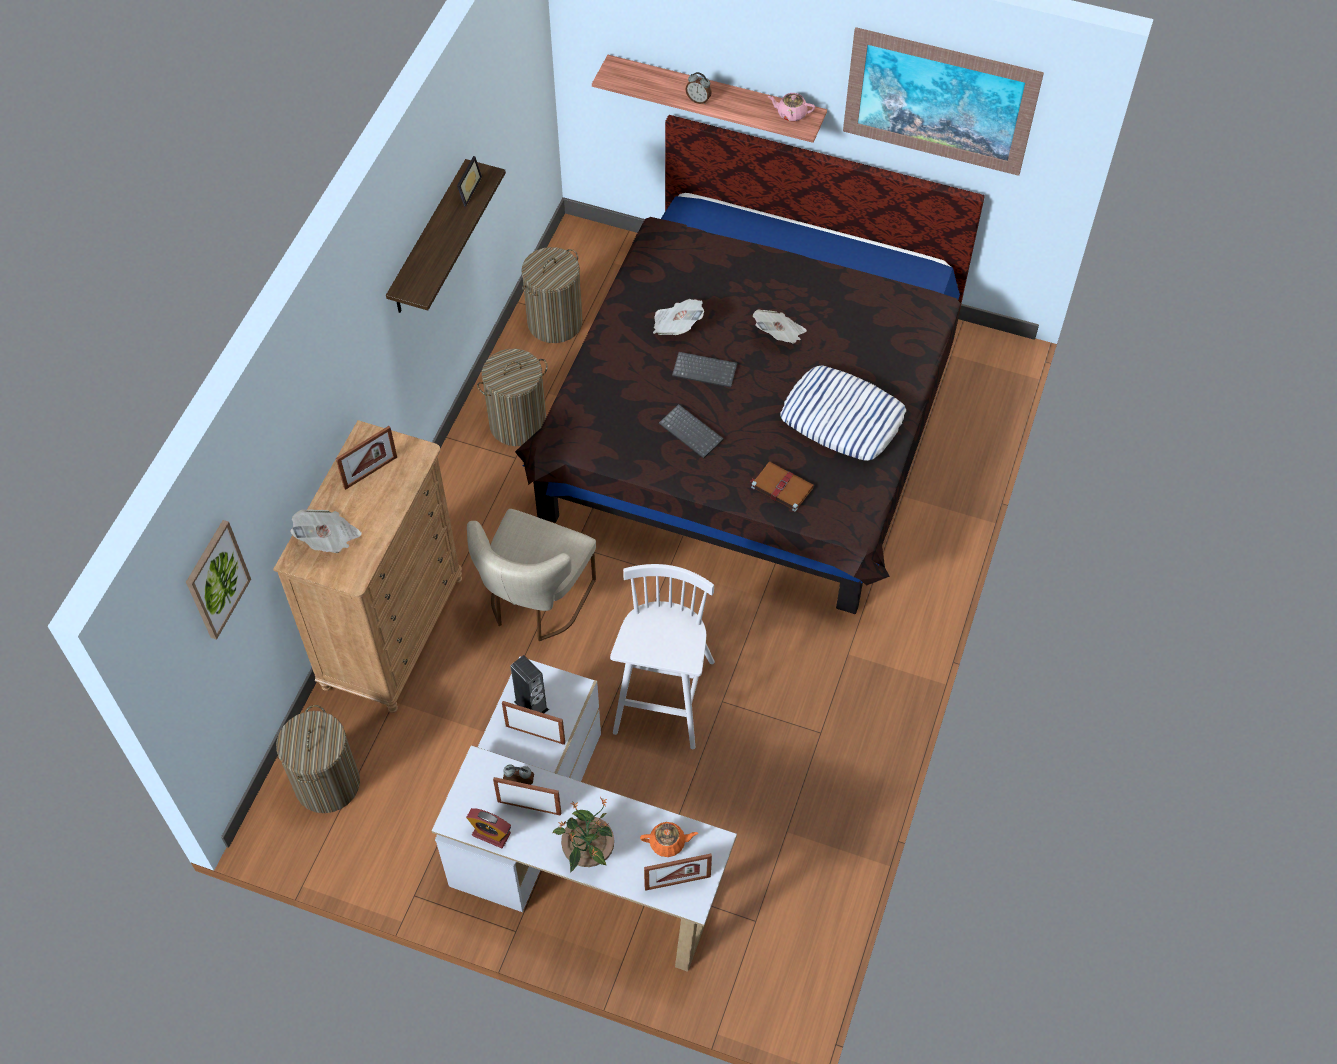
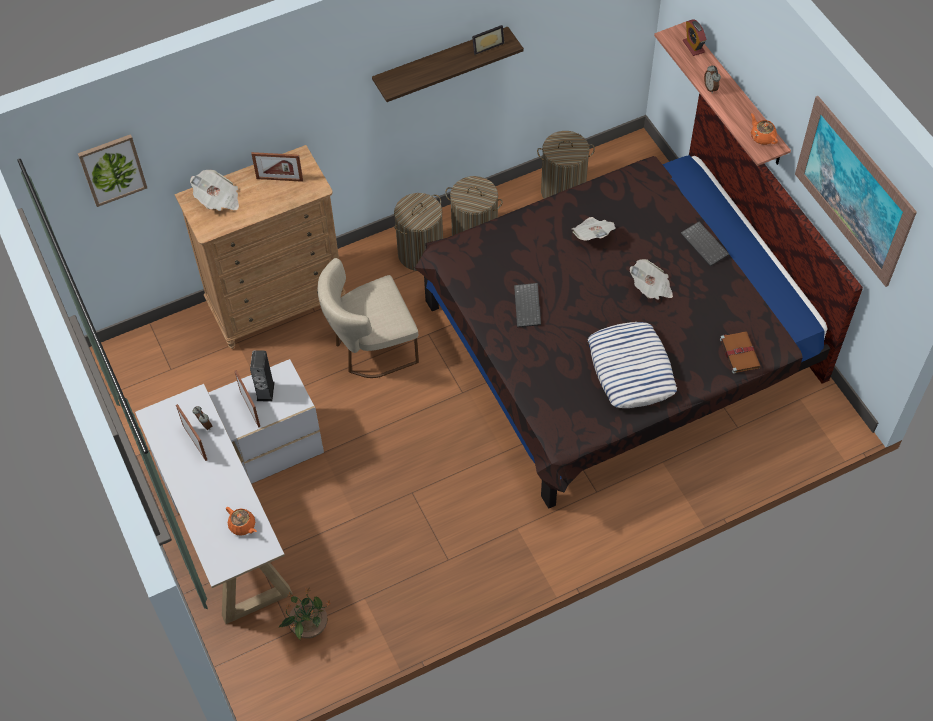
camera: 45 degrees right, 0 degrees up
laundry basket [276,705,360,813] -> laundry basket moved to [394,193,443,271]
alarm clock [466,808,511,848] -> alarm clock moved to [683,19,707,56]
potted plant [553,797,614,873] -> potted plant moved to [279,587,332,640]
white stool [610,564,715,749] -> none
picture frame [644,854,712,891] -> none
keyboard [672,352,737,387] -> keyboard moved to [681,222,729,266]
brown book [751,461,814,512] -> brown book moved to [720,331,761,374]
pink teapot [768,93,815,122] -> orange teapot [751,113,778,145]

